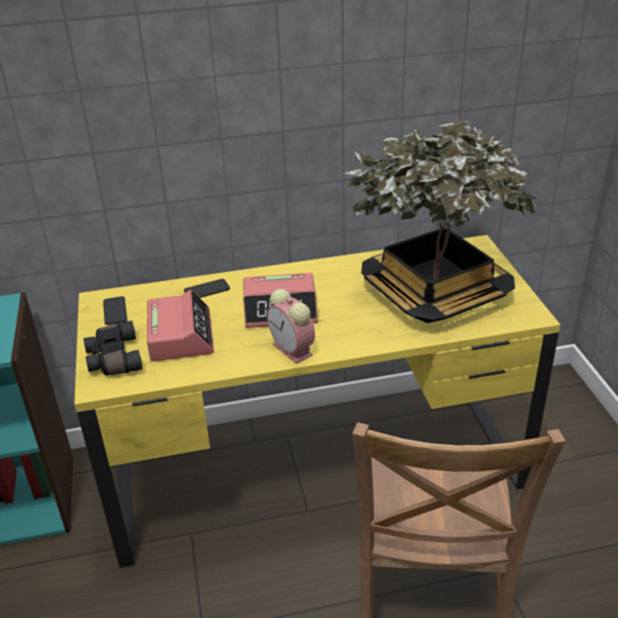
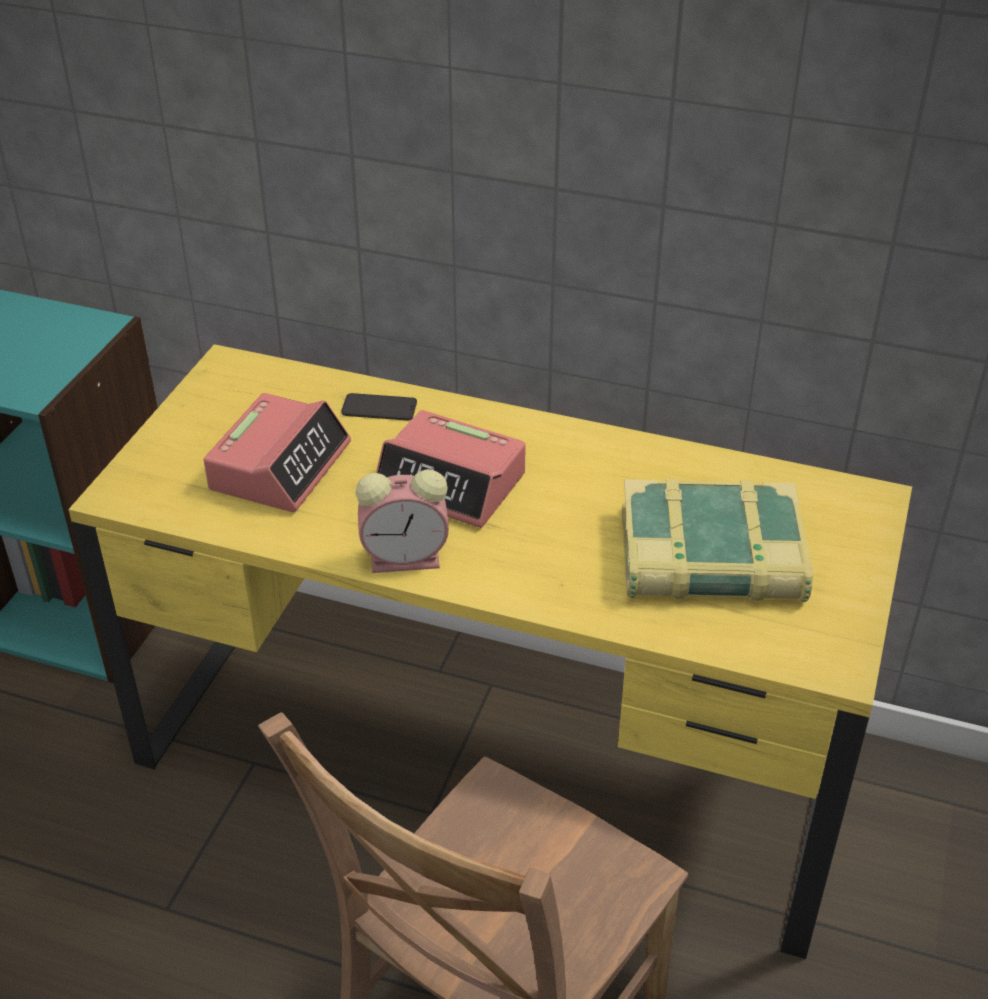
camera: 30 degrees right, 5 degrees up
black binoculars [83,321,143,375] -> none
phone [103,296,127,325] -> none
alarm clock [267,289,315,364] -> alarm clock turned 90 degrees counterclockwise [356,469,449,573]
potted plant [342,121,537,323] -> book [622,479,813,602]

